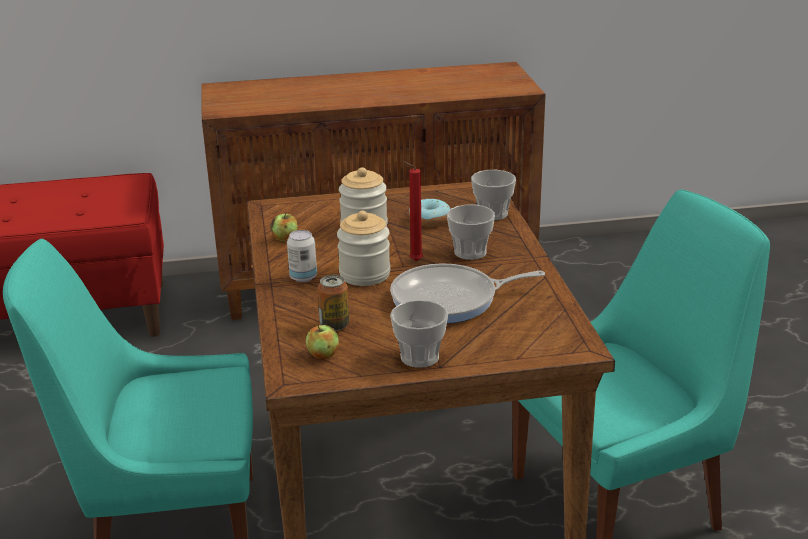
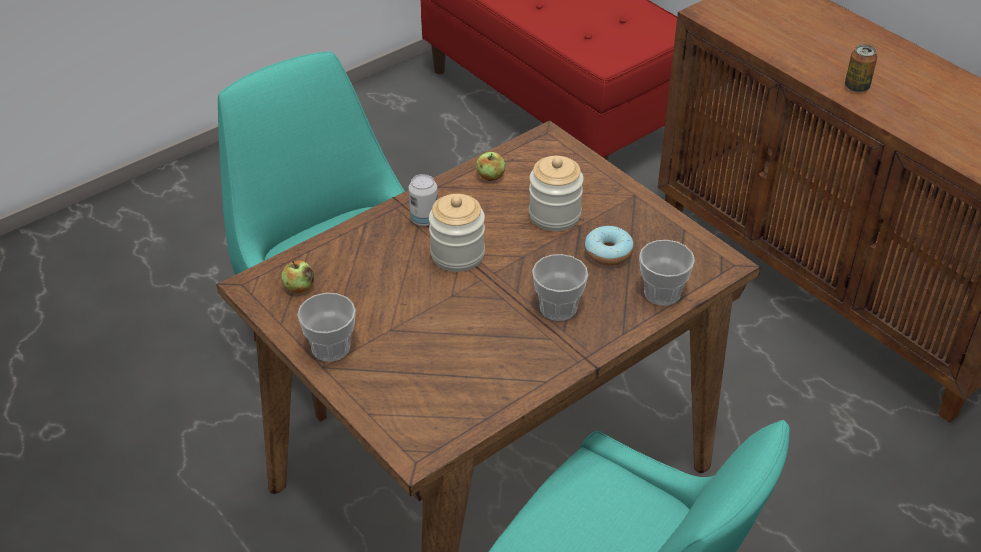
camera: 60 degrees right, 15 degrees up
can [318,275,349,331] -> can moved to [845,44,877,92]
frying pan [390,264,545,323] -> none
red candle [403,161,423,261] -> none

